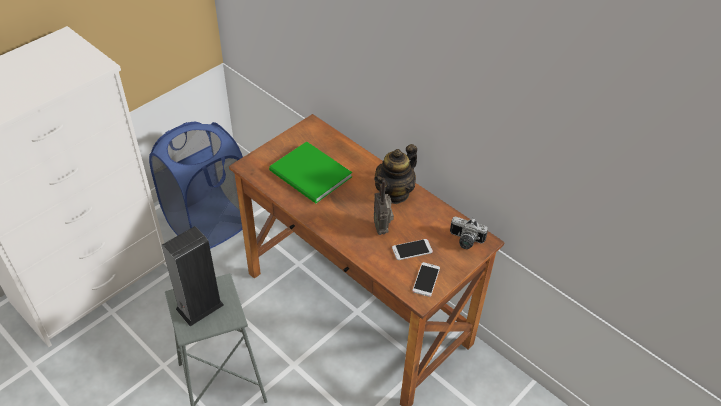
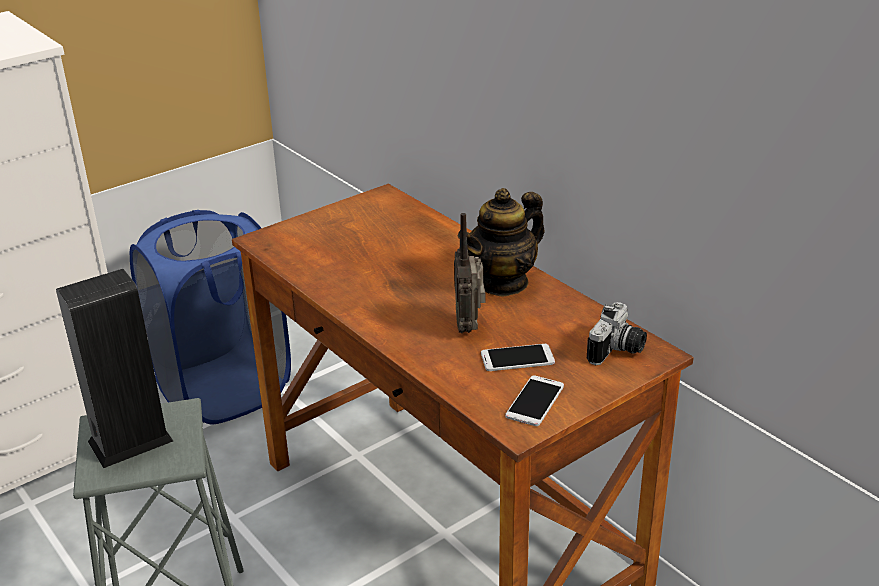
camera: 10 degrees right, 15 degrees down
green book [269,141,352,203] -> none
camera [450,216,488,249] -> camera turned 90 degrees counterclockwise [587,302,647,365]

